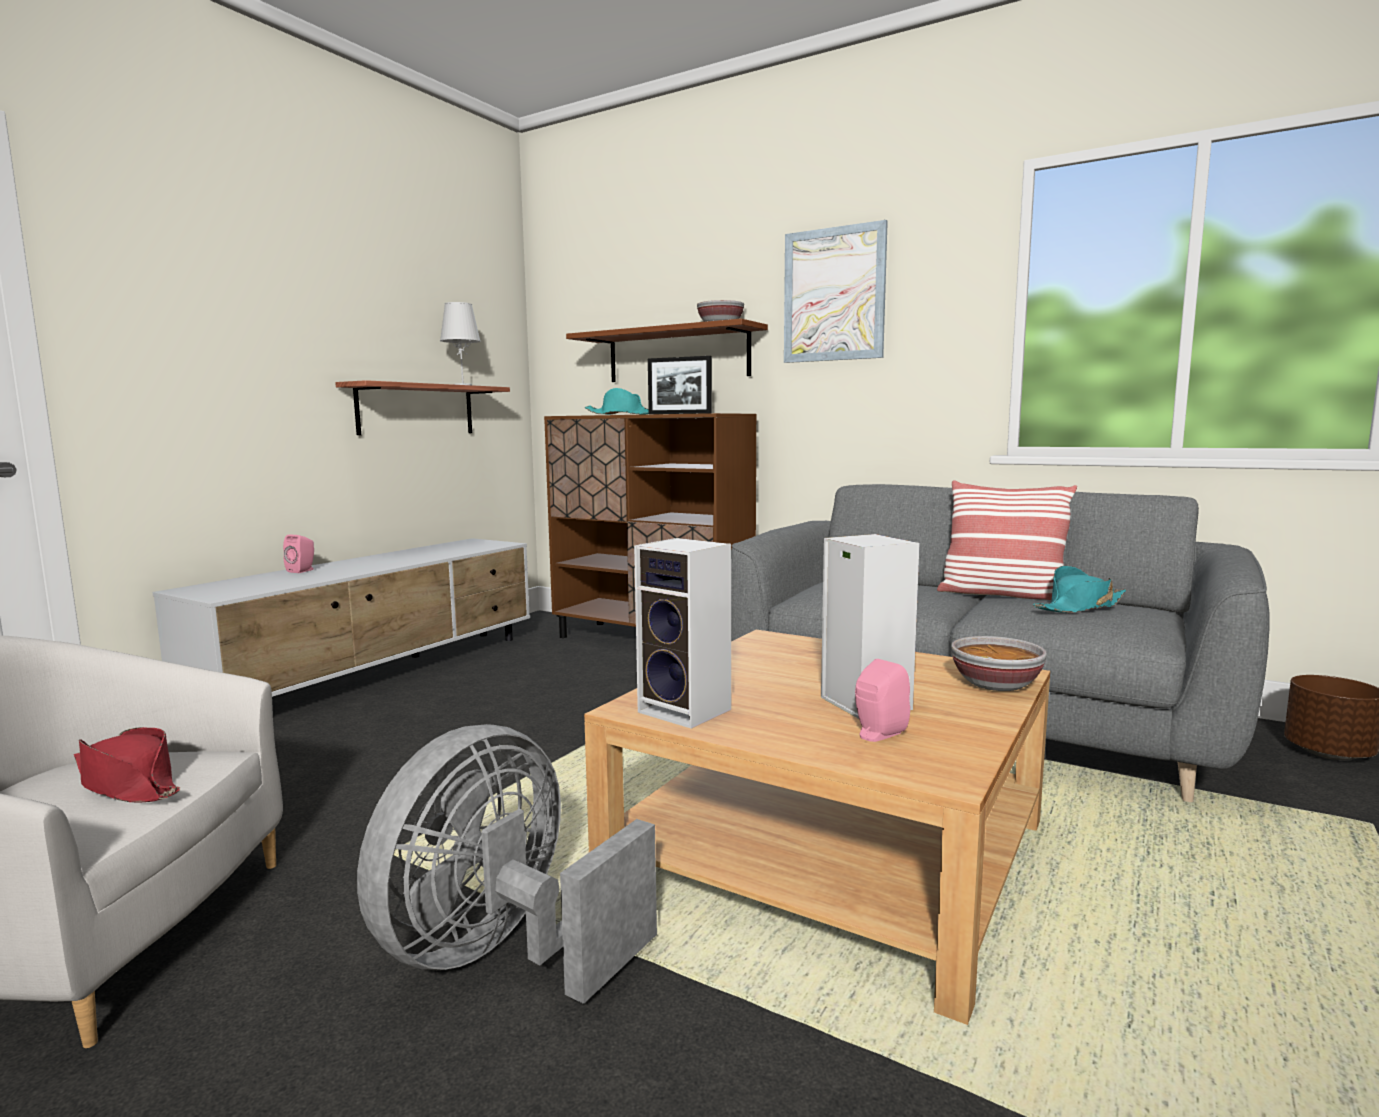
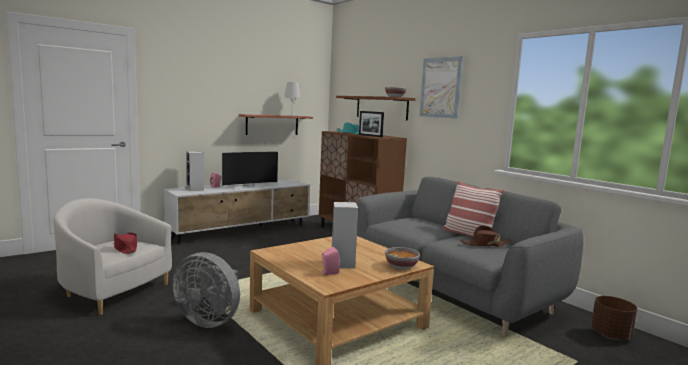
camera: 20 degrees right, 0 degrees up
grey fan [357,724,657,1004] -> grey fan turned 120 degrees counterclockwise [172,252,240,328]
speaker [634,538,731,729] -> speaker moved to [186,151,204,191]
turquoise hat [1033,566,1126,613] -> brown hat [460,226,512,247]
none -> television [222,151,278,190]

